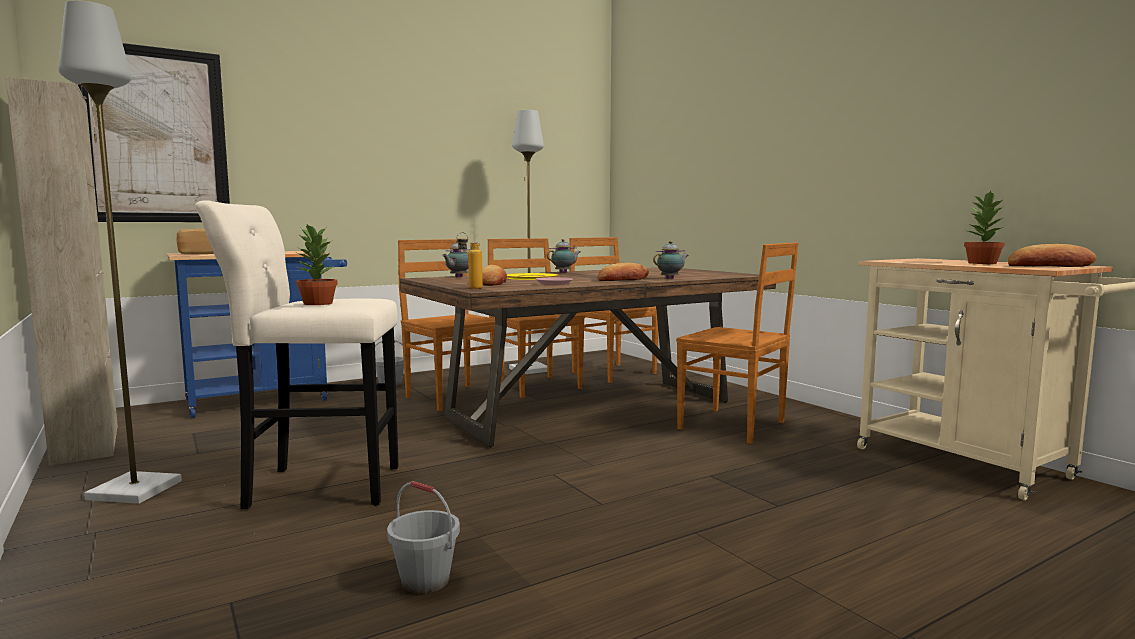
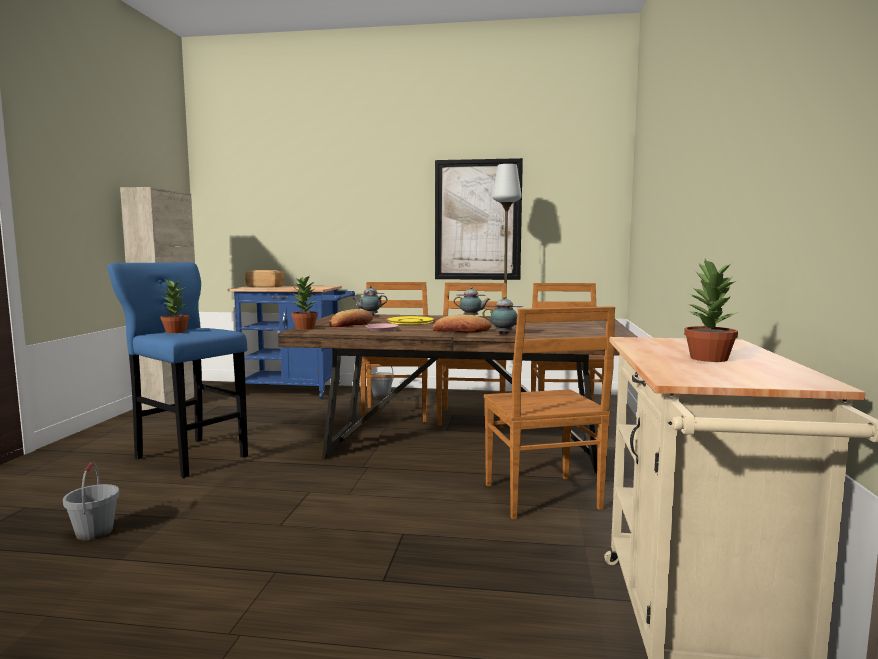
camera: 40 degrees right, 0 degrees up
grey floor lamp [58,0,182,504] -> none
picture [77,43,230,222] -> picture moved to [435,158,523,280]
beige stool [195,200,399,509] -> blue stool [107,262,248,478]
bottle [457,232,483,289] -> potted plant [291,276,318,330]
bread [1008,244,1096,267] -> none

